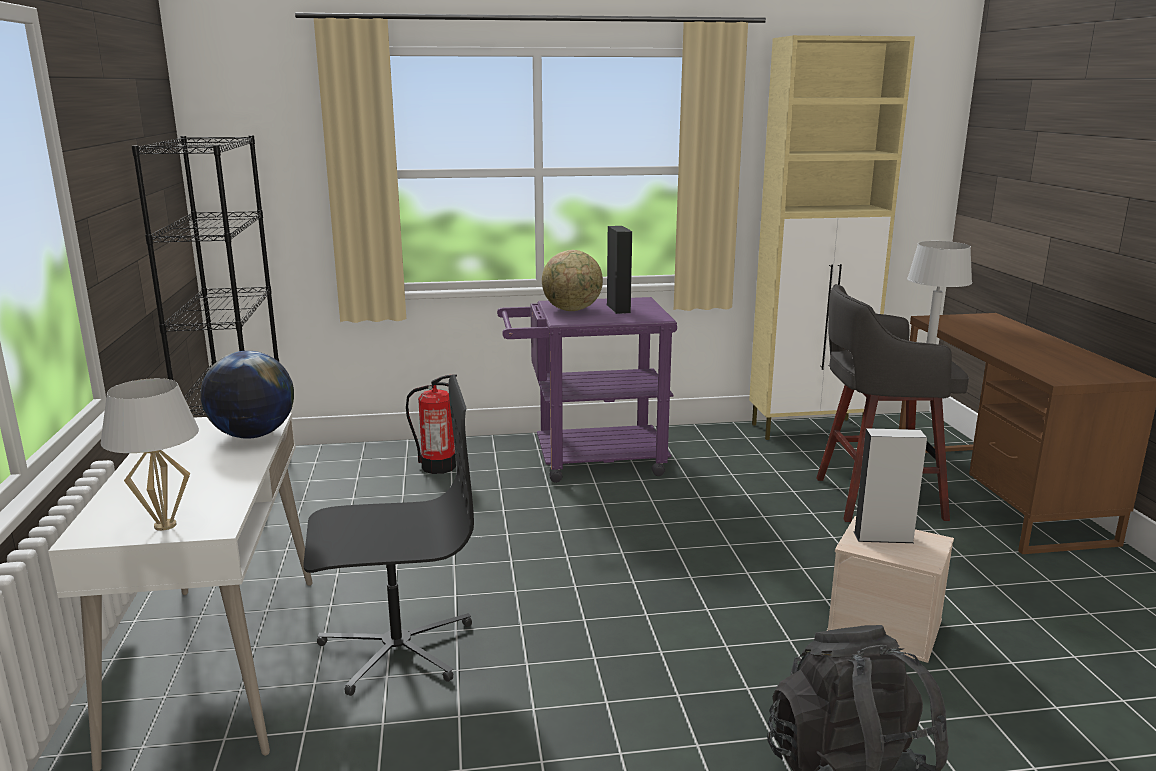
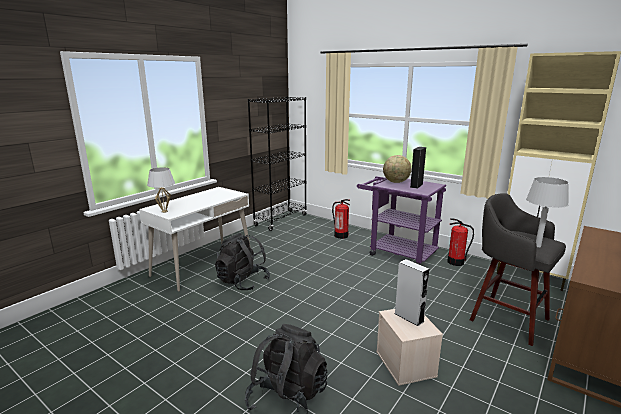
camera: 45 degrees right, 0 degrees up
globe [201,351,294,439] -> none
black office chair [303,375,474,696] -> black backpack [215,233,270,290]
none -> fire extinguisher [447,218,474,266]

